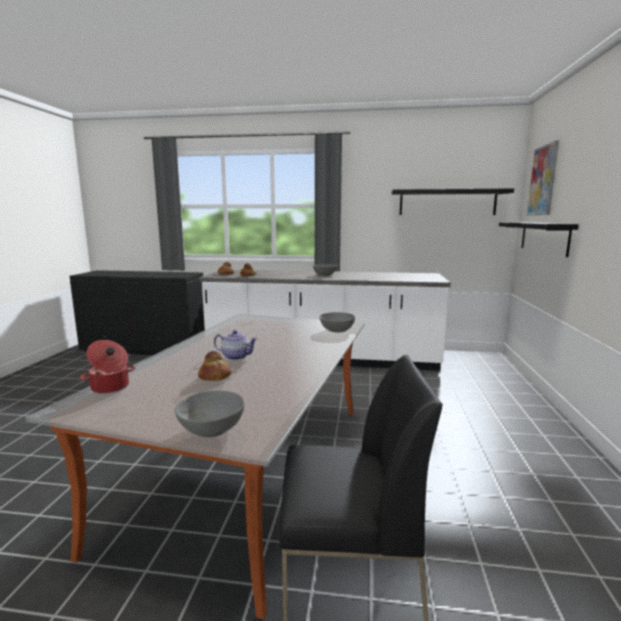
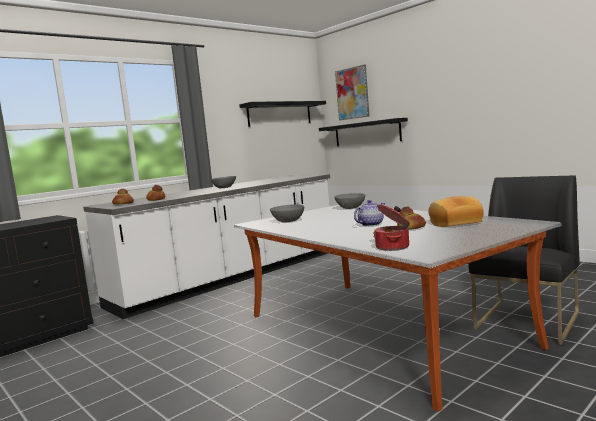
camera: 50 degrees left, 5 degrees down
grey bowl [175,391,244,437] -> grey bowl moved to [270,204,304,223]
none -> bread [428,196,484,227]

